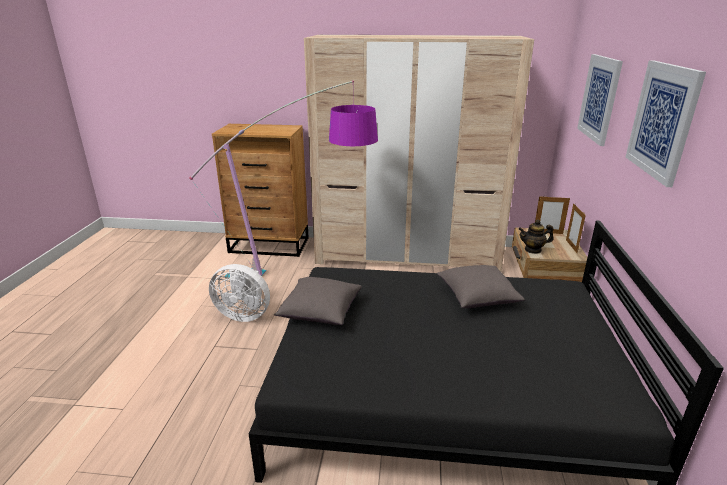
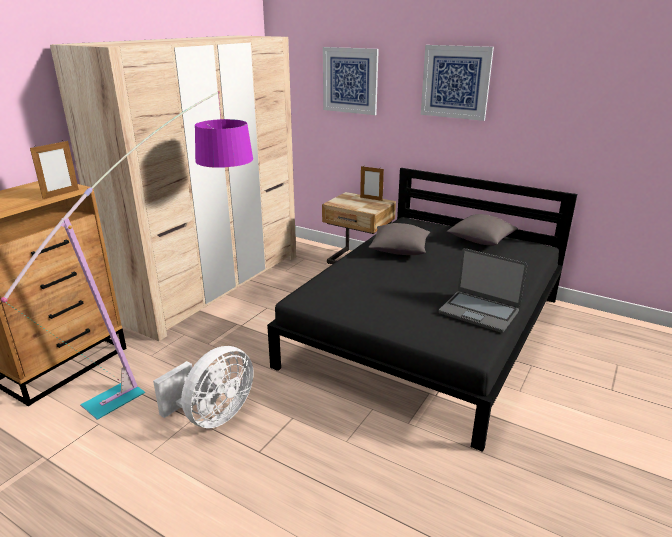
camera: 65 degrees left, 0 degrees up
grey pillow [274,277,362,325] -> grey pillow moved to [447,214,518,246]
teapot [519,220,554,254] -> none
picture frame [535,195,570,234] -> picture frame moved to [30,141,79,199]
none -> laptop [439,248,527,333]

